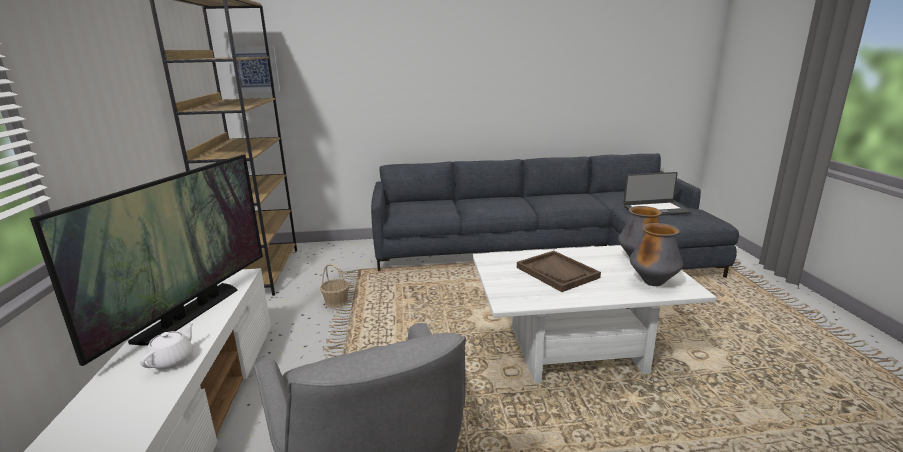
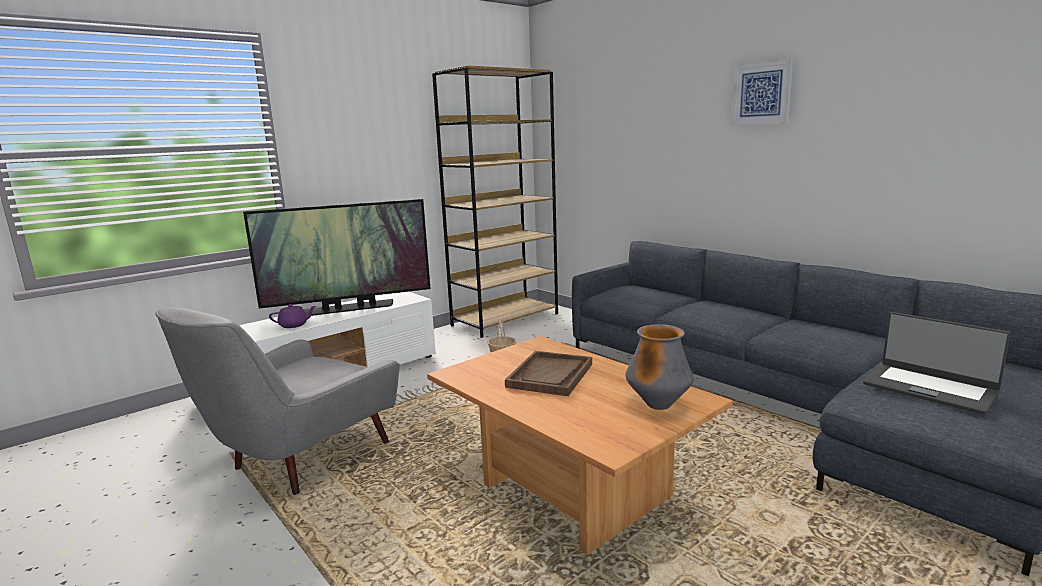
camera: 55 degrees right, 5 degrees down
white teapot [140,321,194,369] -> purple teapot [269,304,316,328]
picture [228,46,280,93] -> picture moved to [732,59,793,125]
white coffee table [473,245,717,383] -> brown coffee table [427,336,733,555]
vase [630,223,683,286] -> none

